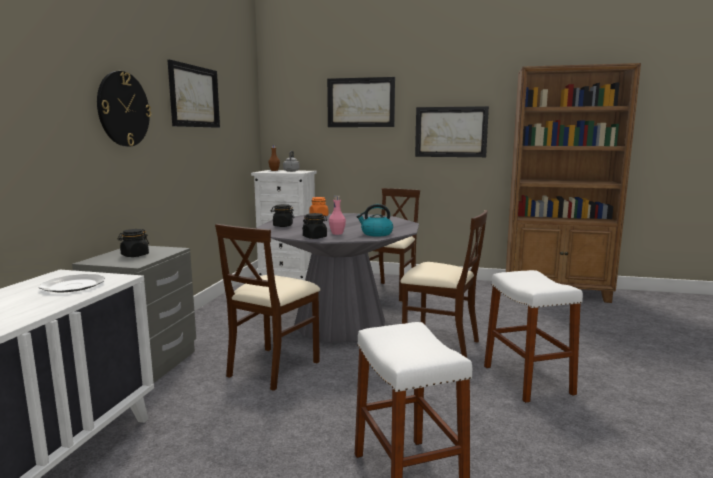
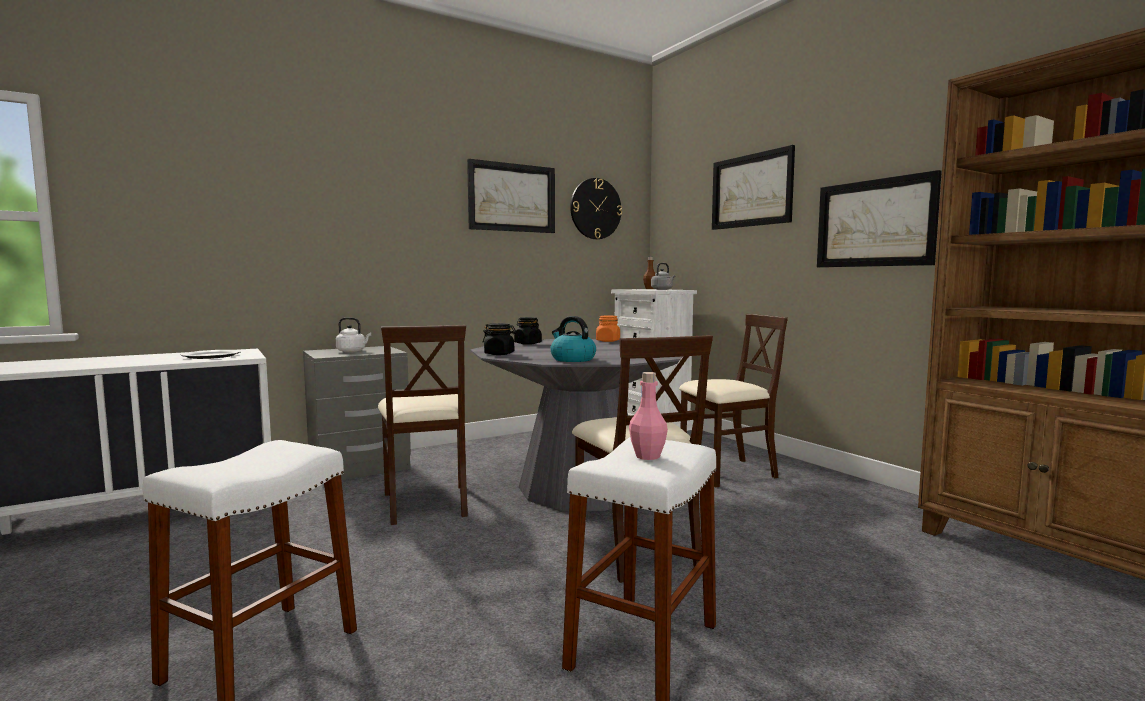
camera: 45 degrees right, 5 degrees down
wall clock [97,71,151,147] -> wall clock moved to [570,178,622,239]
black jar [118,229,149,257] -> white kettle [336,317,371,352]
beige chair [215,224,320,391] -> beige chair turned 90 degrees counterclockwise [378,325,468,525]
pink bottle [329,196,346,235] -> pink bottle moved to [629,372,668,460]

